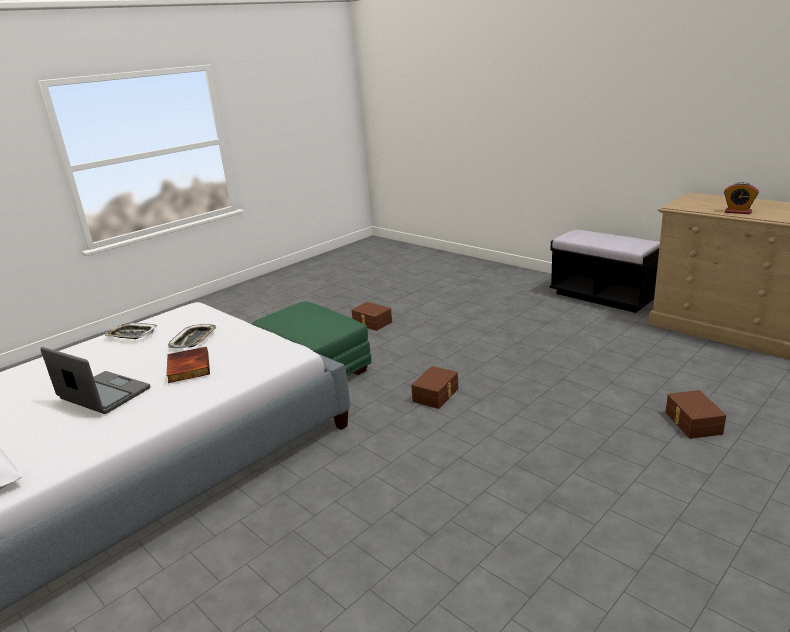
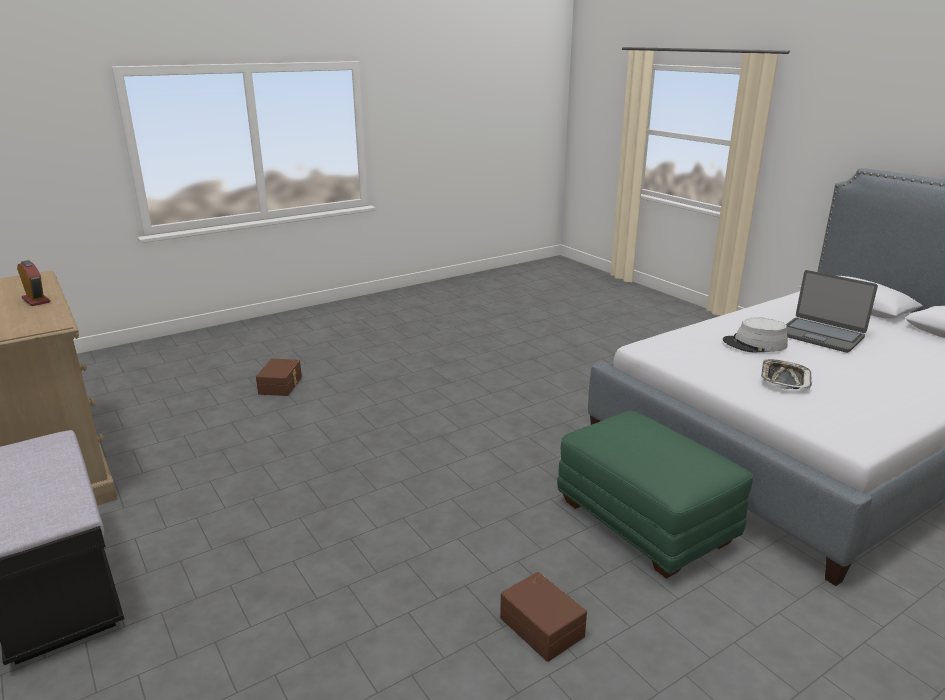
camera: 170 degrees left, 0 degrees up
tray [104,323,157,339] -> none
book [166,347,210,383] -> grey hat [723,317,788,352]
brown storage box [411,366,458,409] -> none

